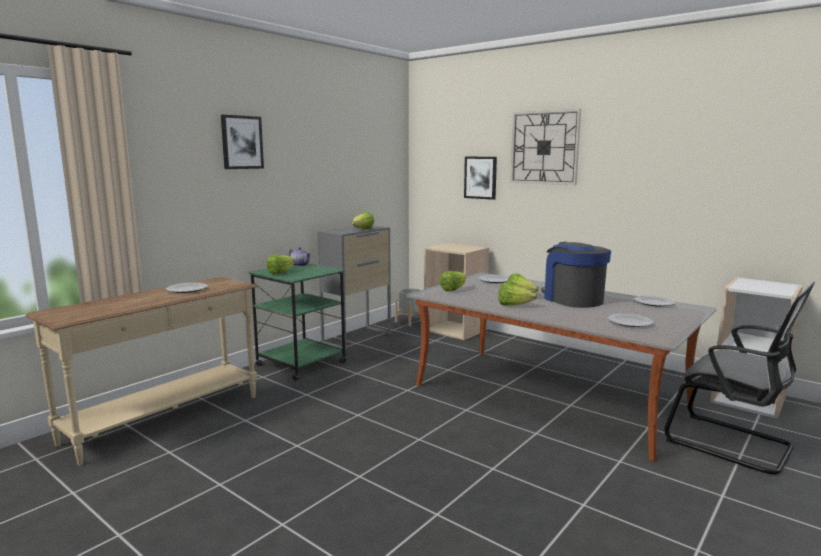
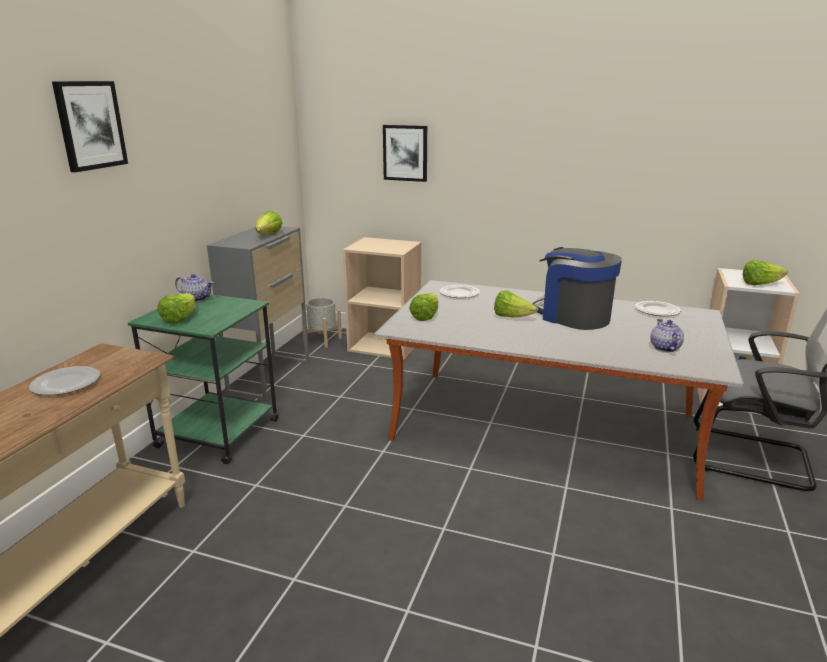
camera: 20 degrees left, 10 degrees up
lettuce [498,283,537,306] -> lettuce moved to [743,260,788,285]
wall clock [510,109,581,185] -> none
plate [608,314,653,327] -> teapot [650,319,684,352]

